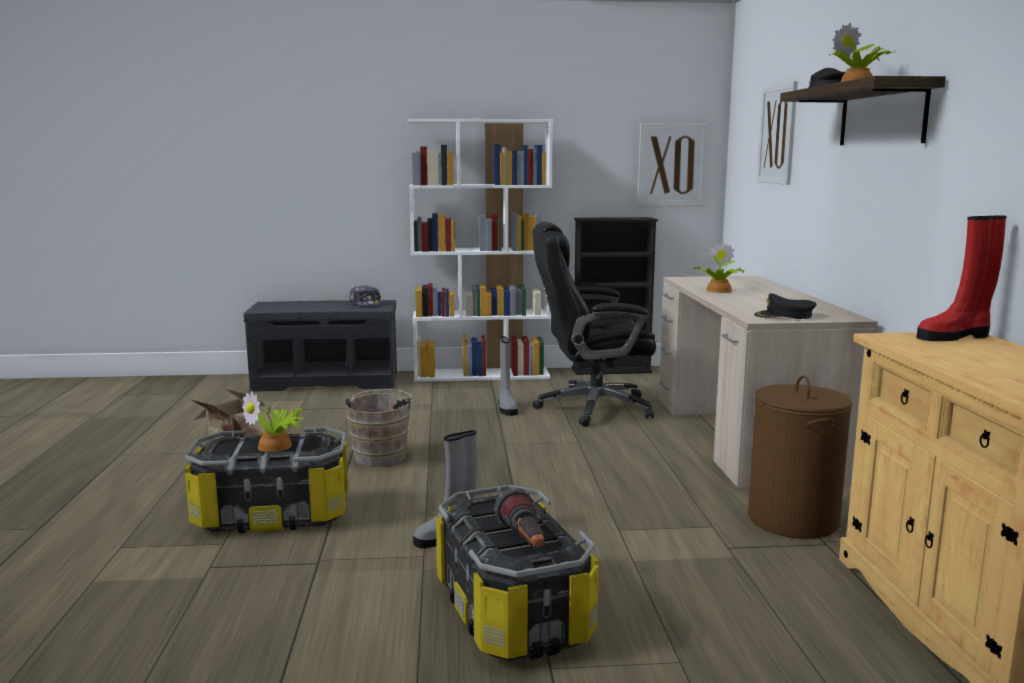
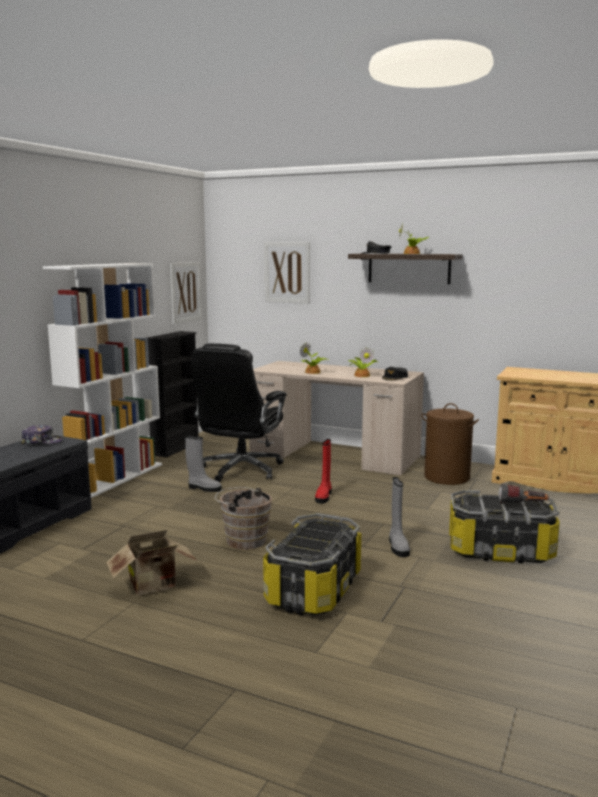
camera: 60 degrees left, 0 degrees up
potted plant [242,390,304,452] -> potted plant moved to [348,347,378,377]
red boot [917,215,1006,341] -> red boot moved to [315,439,332,504]

